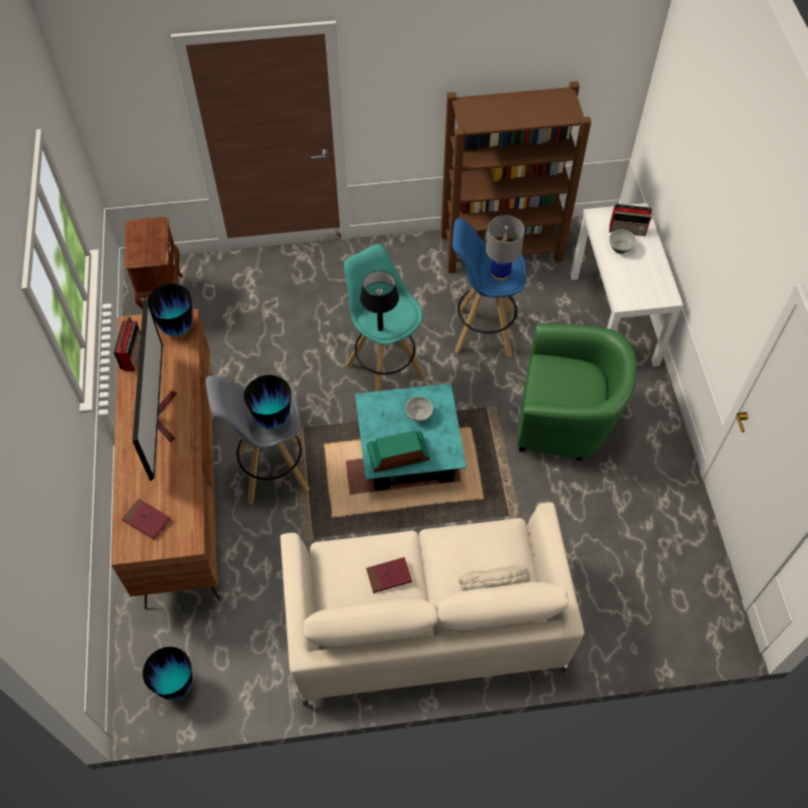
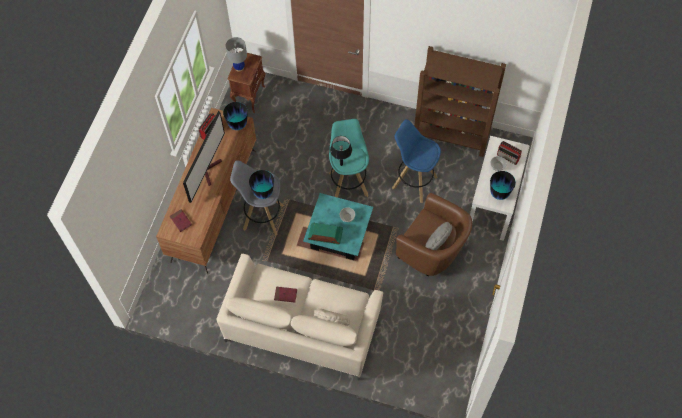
camera: 25 degrees right, 5 degrees up
vase [143,647,193,700] -> vase moved to [490,171,516,200]
grey table lamp [486,215,525,280] -> grey table lamp moved to [226,37,247,72]
green armchair [517,323,637,461] -> brown armchair [396,193,472,277]
none -> grey pillow [425,222,452,250]

